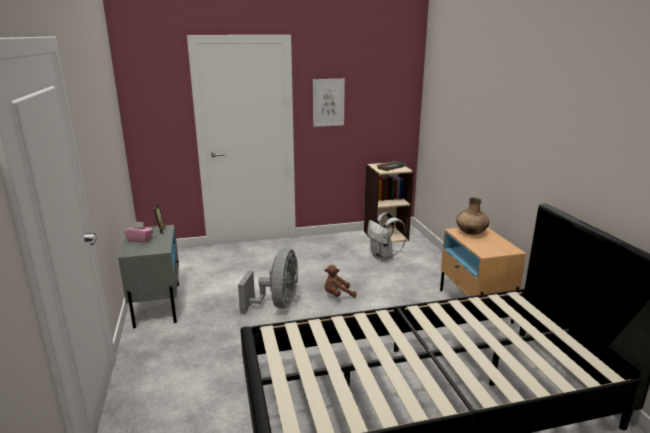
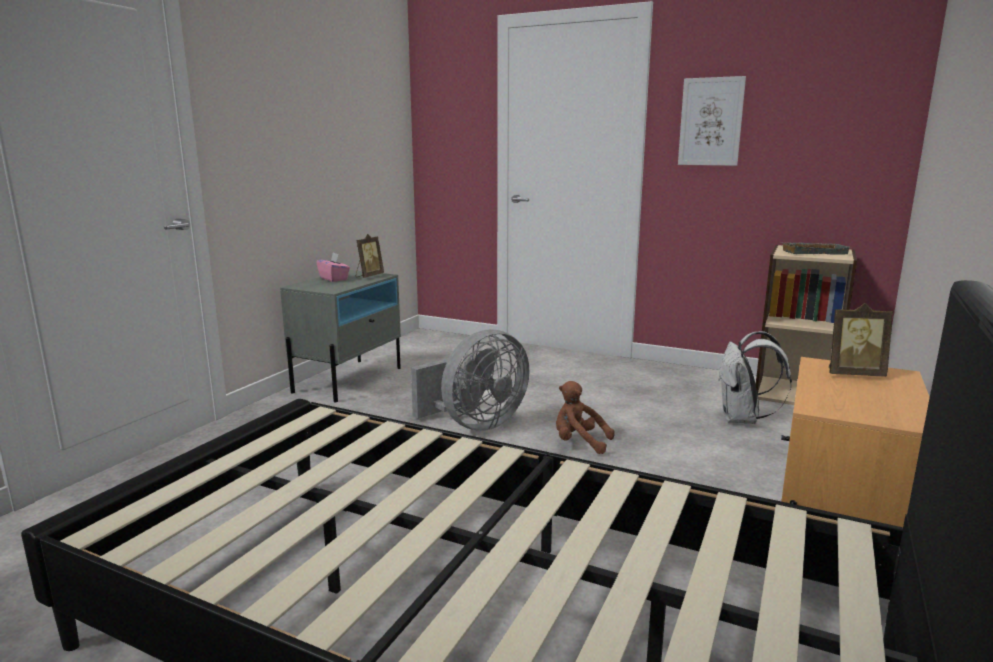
camera: 40 degrees right, 5 degrees down
brown vase [456,197,489,235] -> picture frame [829,303,893,377]

